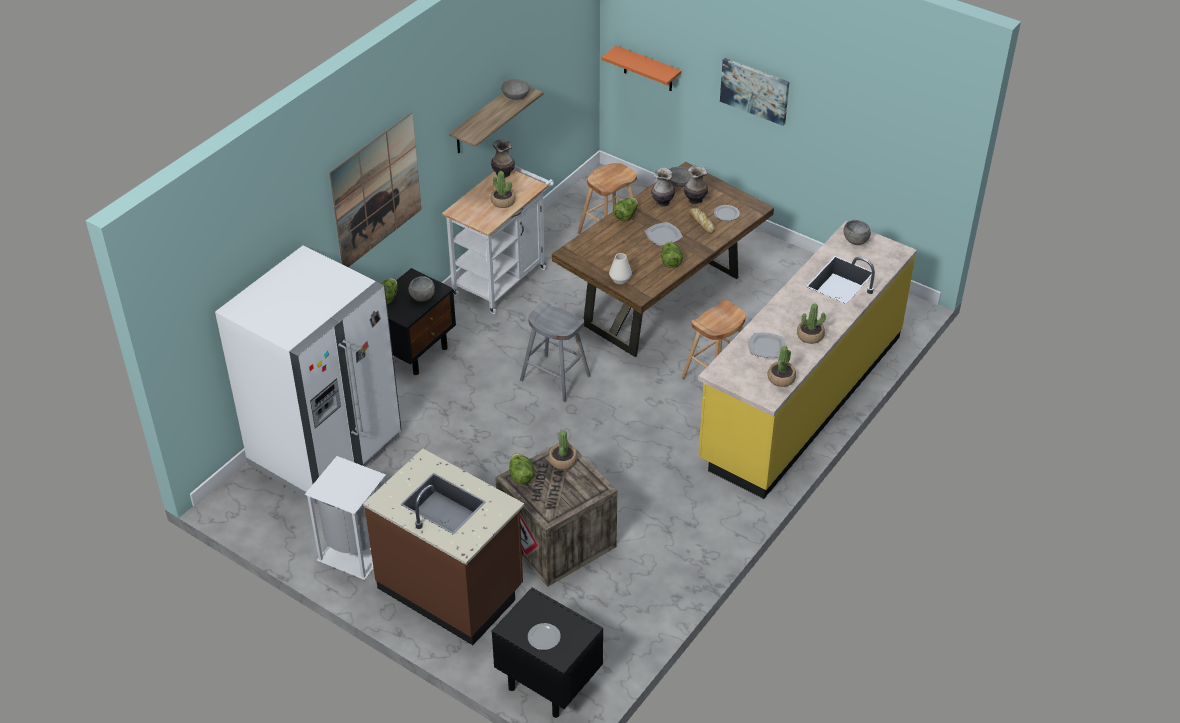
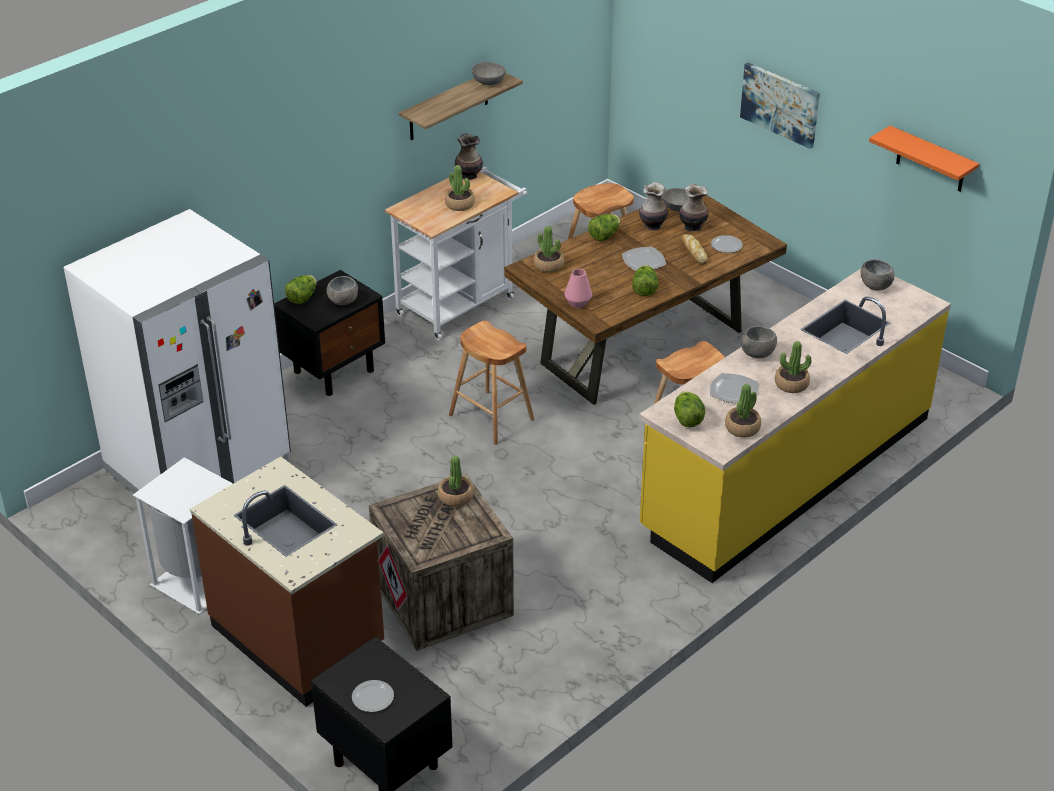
camera: 10 degrees right, 5 degrees down
picture [329,113,422,267] -> none
lettuce [509,453,535,485] -> lettuce moved to [674,391,705,428]
grey stool [520,302,591,402] -> brown stool [449,321,534,445]
orange shelf [601,46,682,91] -> orange shelf moved to [869,126,979,192]
white vase [609,253,632,284] -> pink vase [565,269,592,308]
none -> potted plant [533,226,564,273]
none -> grey bowl [741,326,777,358]

